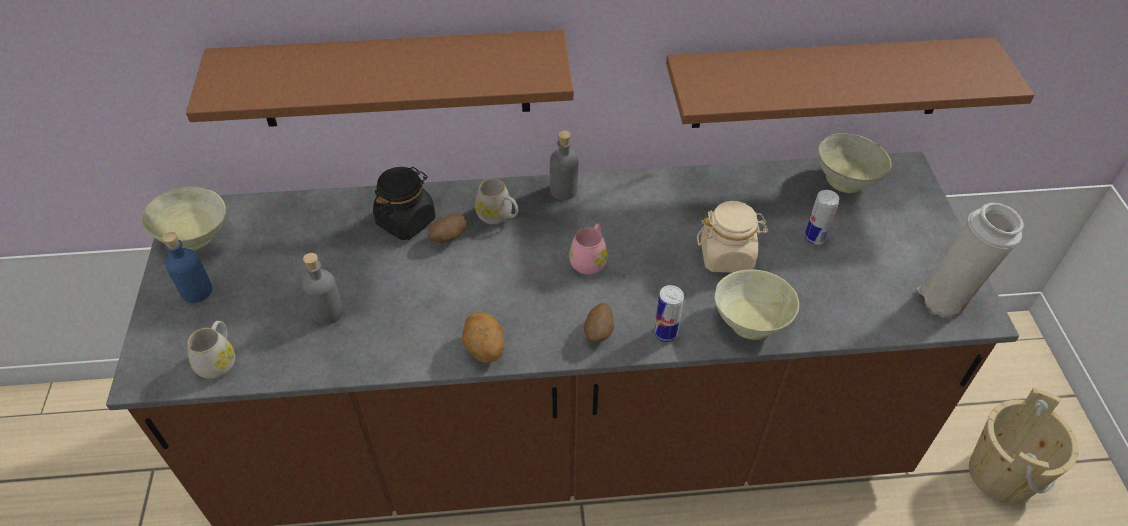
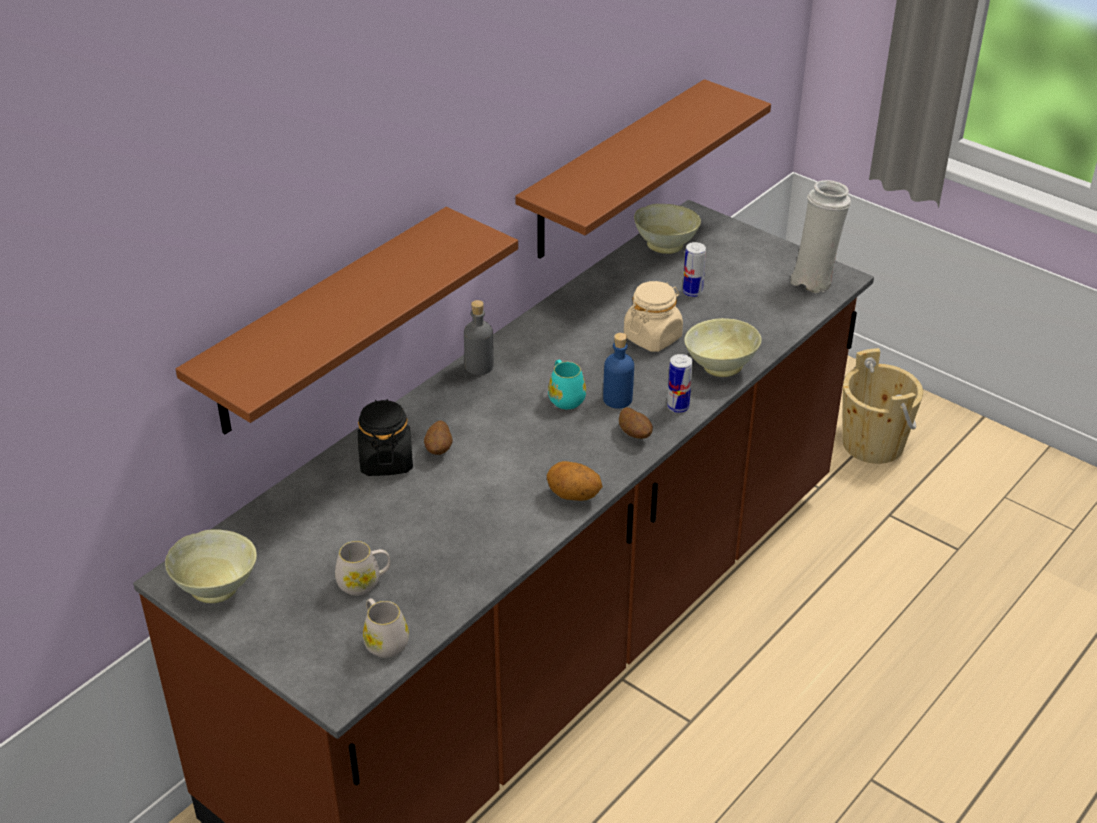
camera: 45 degrees left, 10 degrees down
blue bottle [162,232,212,303] -> blue bottle moved to [603,333,634,409]
grey bottle [302,253,344,325] -> none
white mug [475,179,518,224] -> white mug moved to [335,541,391,596]
pink mug [569,223,608,275] -> turquoise mug [548,360,586,409]

